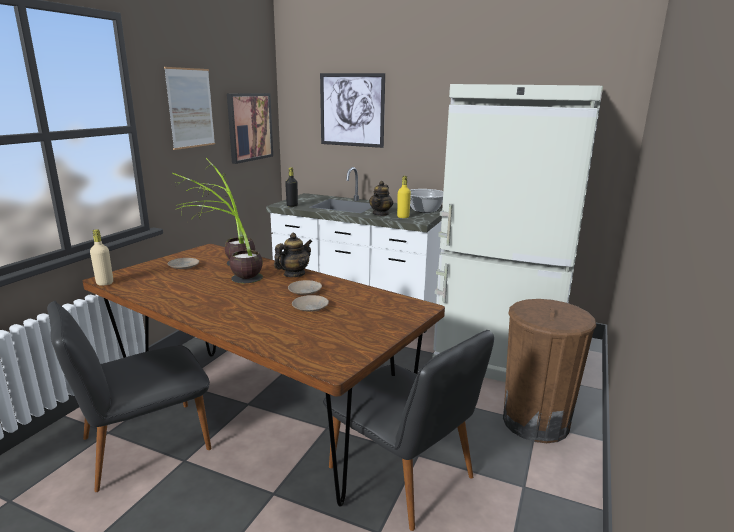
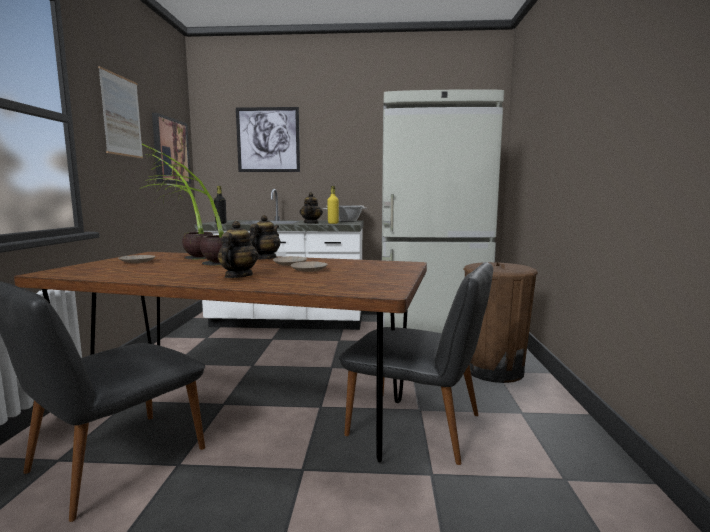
camera: 20 degrees left, 10 degrees down
beige bottle [90,229,113,286] -> none
none -> teapot [218,221,259,278]

